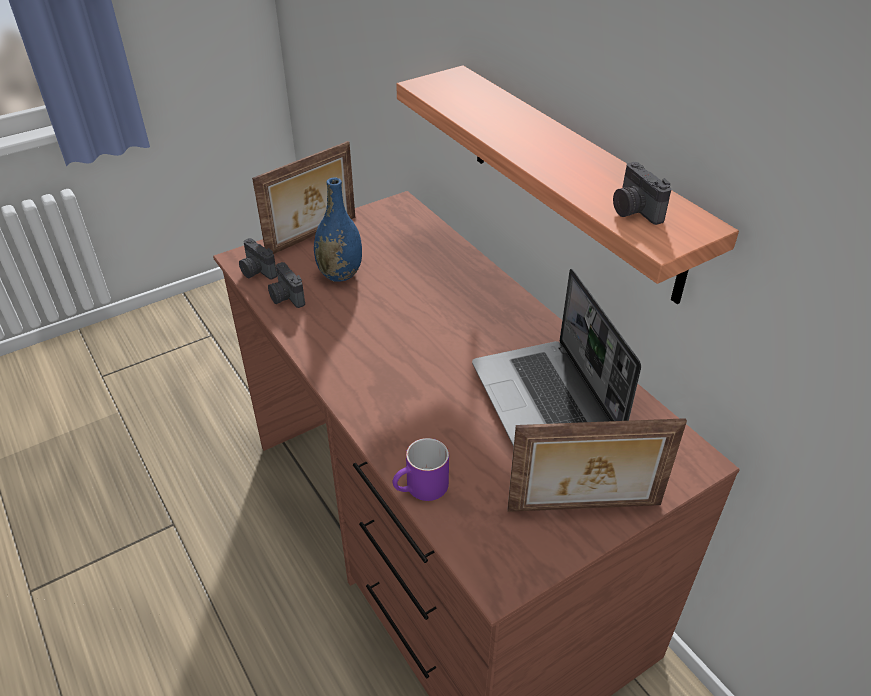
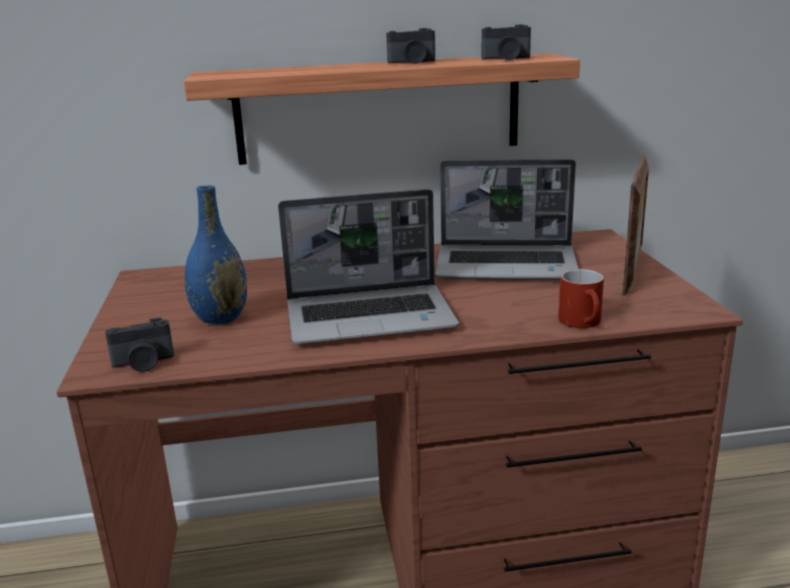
camera: 65 degrees left, 20 degrees down
picture frame [252,141,355,254] -> none
camera [268,262,305,308] -> camera moved to [386,28,435,64]
purple mug [393,438,449,501] -> red mug [558,269,604,328]
none -> laptop [278,189,459,344]

